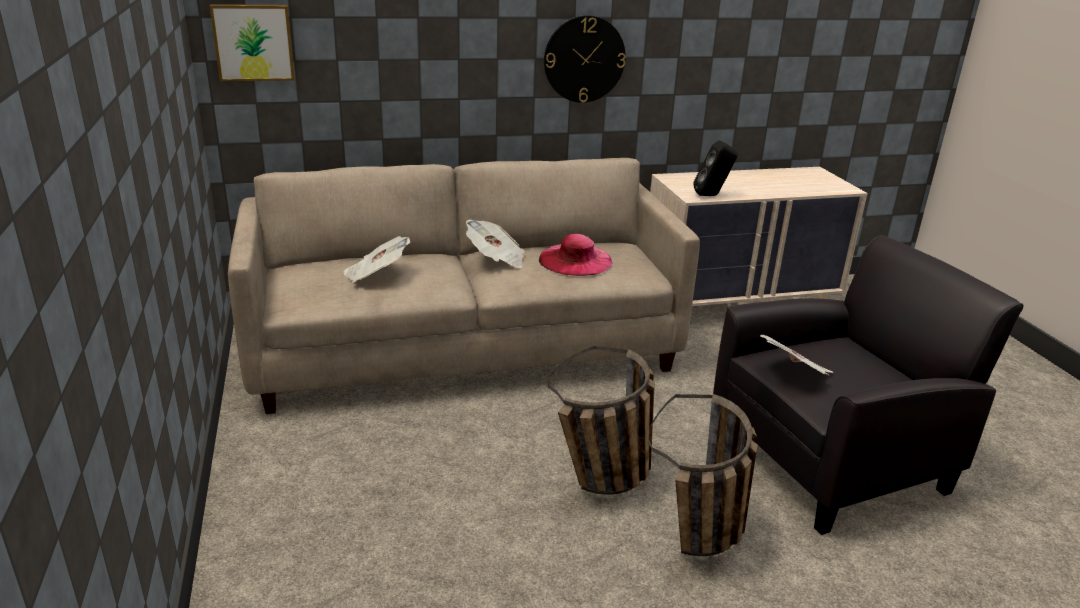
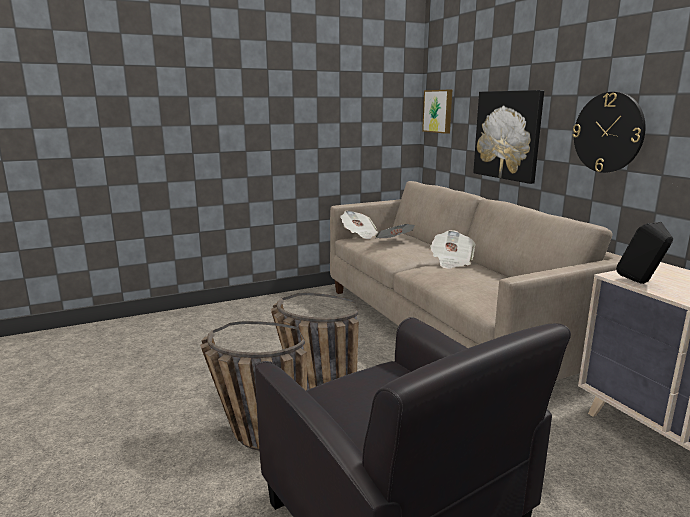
camera: 80 degrees right, 10 degrees down
pink hat [539,234,612,276] -> none
newspaper [760,335,833,375] -> newspaper moved to [340,211,378,239]
none -> picture [473,90,544,184]

